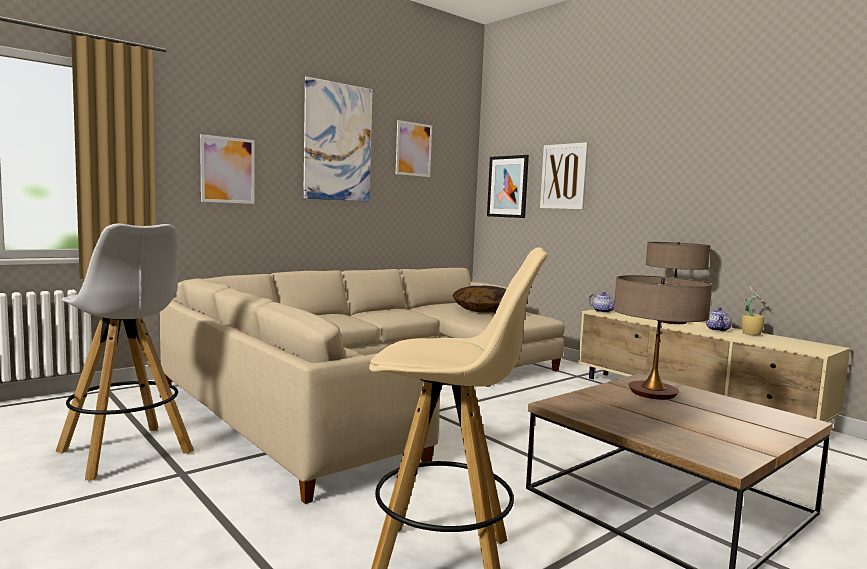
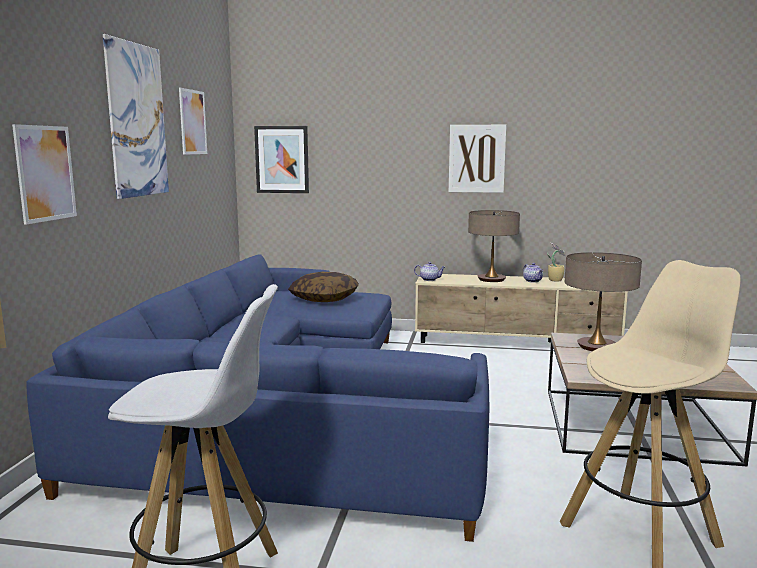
camera: 40 degrees left, 5 degrees up
beige sofa [160,268,565,504] -> blue sofa [27,254,489,542]
picture [540,142,588,210] -> picture moved to [449,125,506,193]

